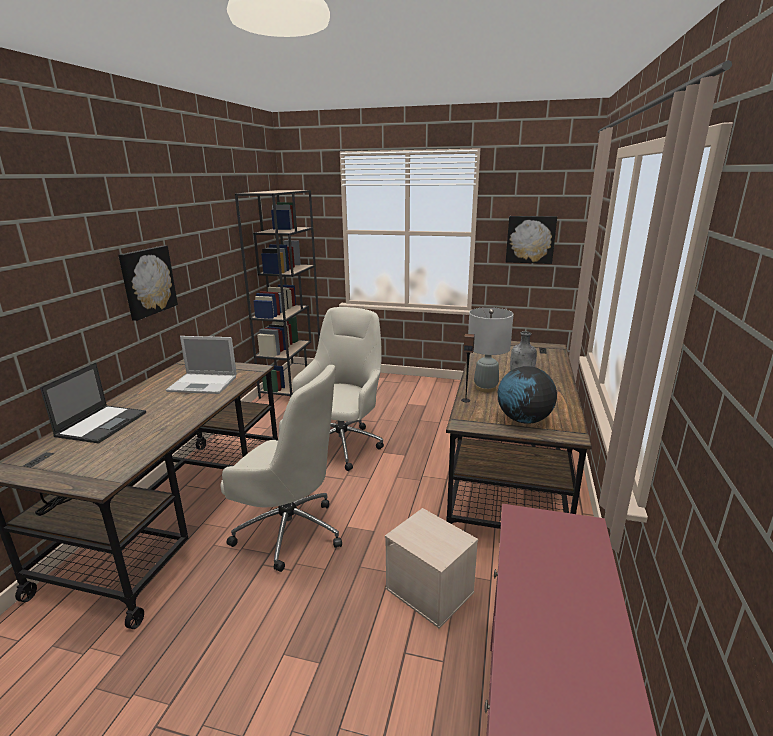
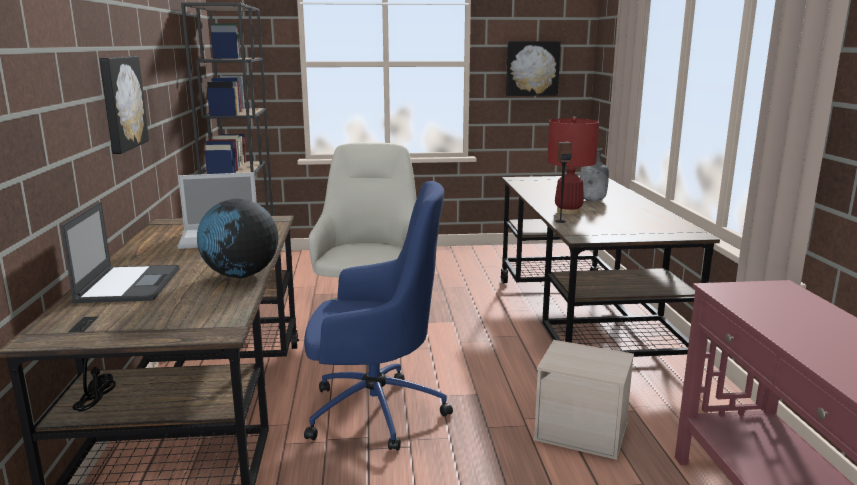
camera: 20 degrees left, 5 degrees down
beige office chair [221,365,342,572] -> blue office chair [304,181,453,450]
grey table lamp [468,307,514,393] -> red table lamp [547,117,599,214]
globe [498,366,557,424] -> globe moved to [197,199,279,278]

